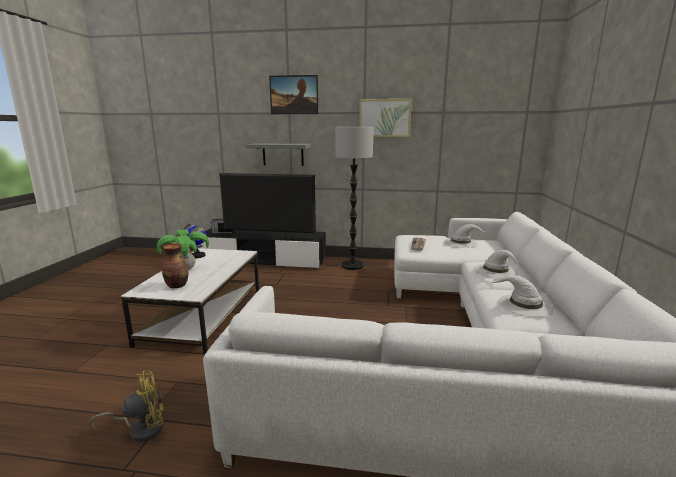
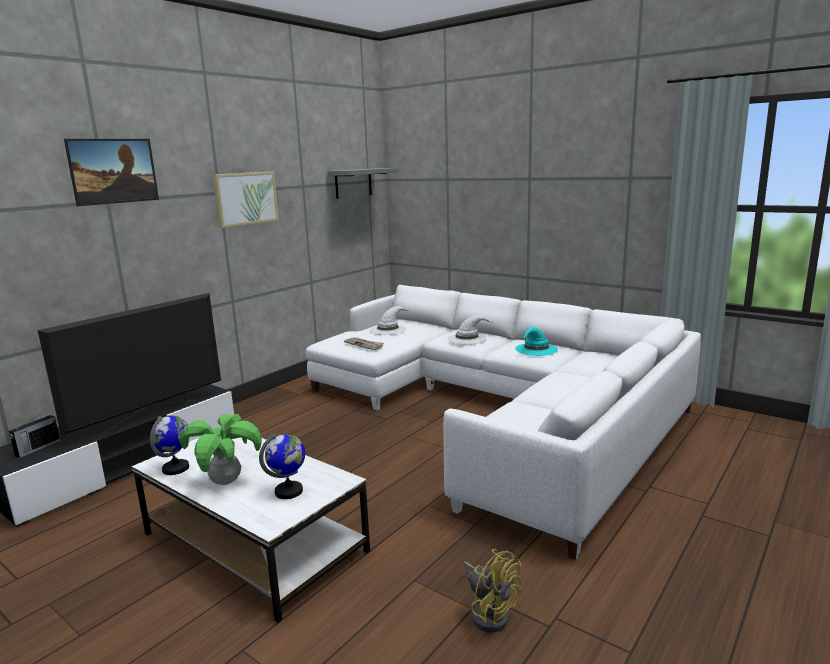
camera: 60 degrees left, 0 degrees up
yellow fan [89,370,163,442] -> yellow fan turned 135 degrees clockwise [464,549,521,632]
vase [162,243,189,289] -> globe [259,433,305,499]
grey shelf [247,143,311,166] -> grey shelf moved to [327,168,398,199]
floor lamp [335,127,374,270] -> none
white hat [490,275,554,318] -> turquoise hat [515,327,558,356]

